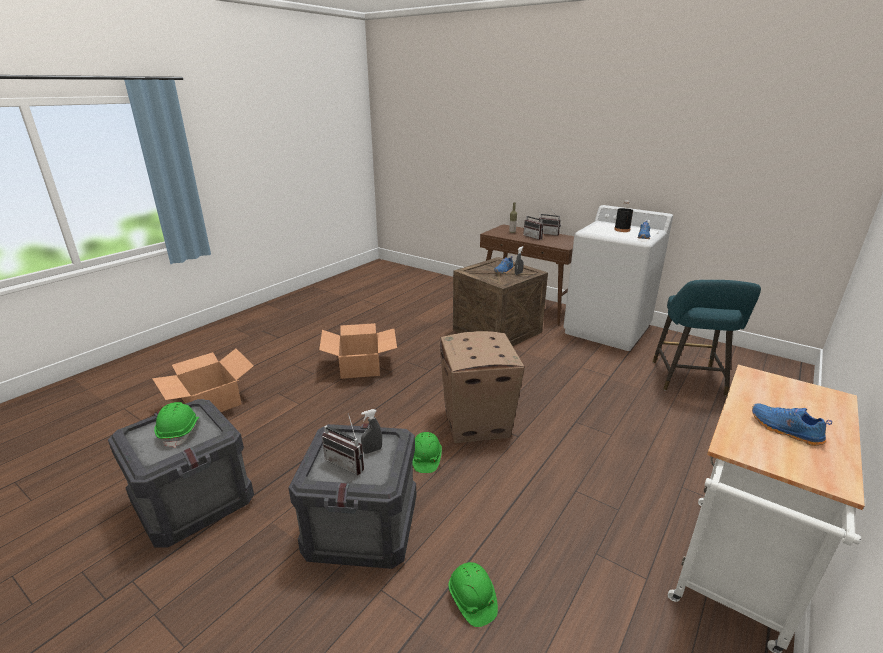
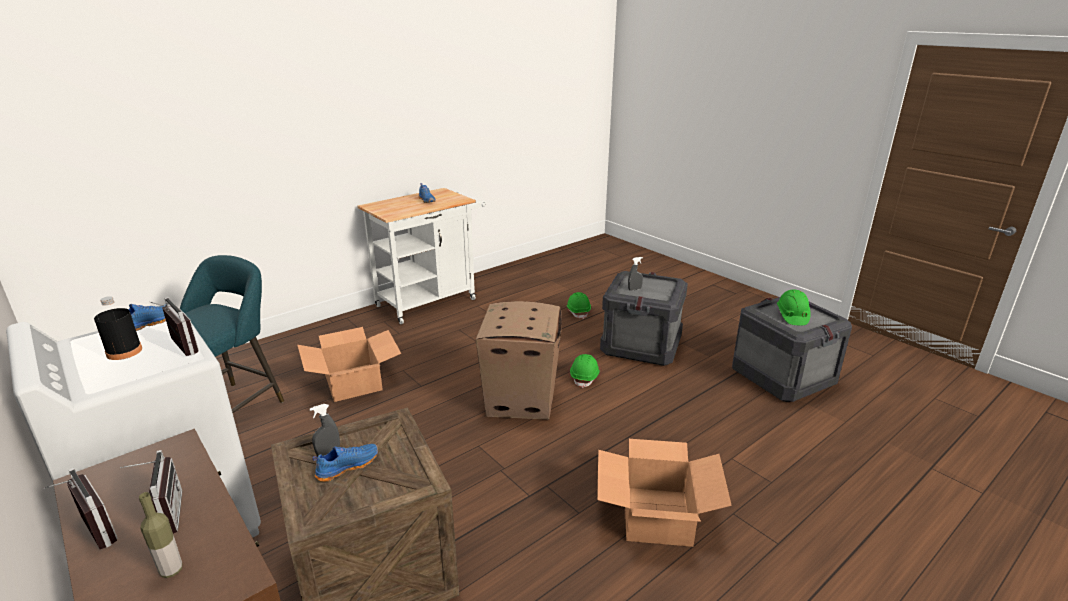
camera: 165 degrees left, 0 degrees up
cardboard box [152,349,253,412] -> cardboard box moved to [297,327,401,402]
radio [322,413,364,475] -> radio moved to [149,297,199,356]

